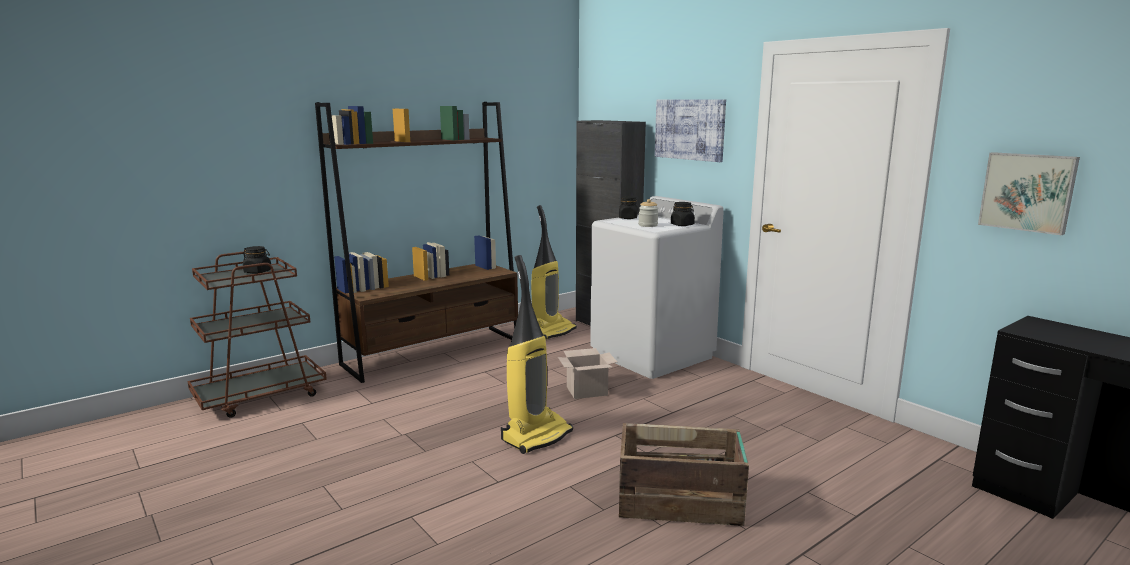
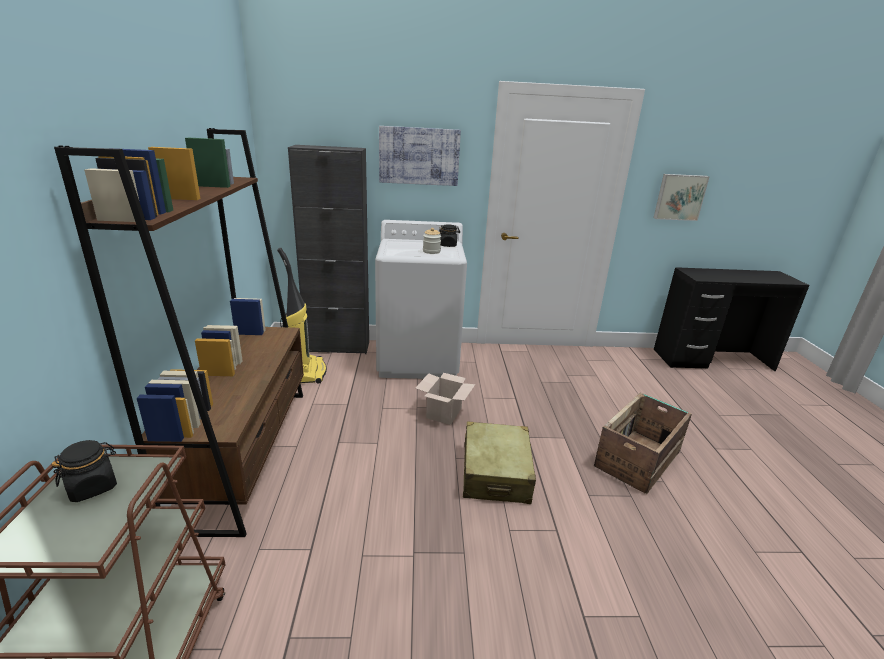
camera: 55 degrees left, 10 degrees up
vacuum cleaner [501,255,573,454] -> beige suitcase [463,422,536,504]
black jar [619,196,638,219] -> none

